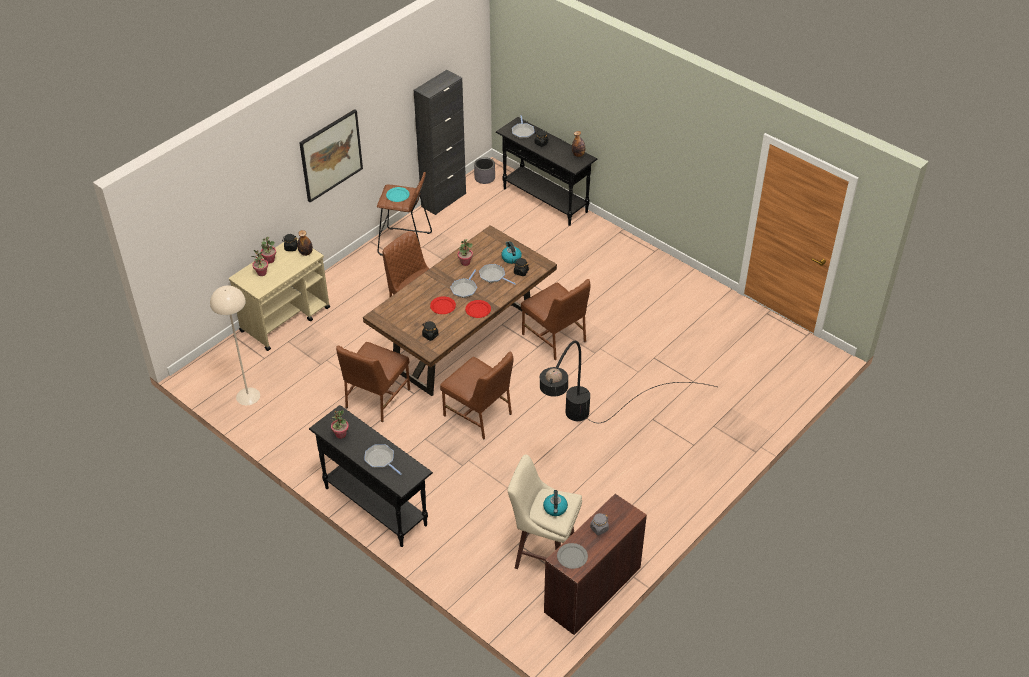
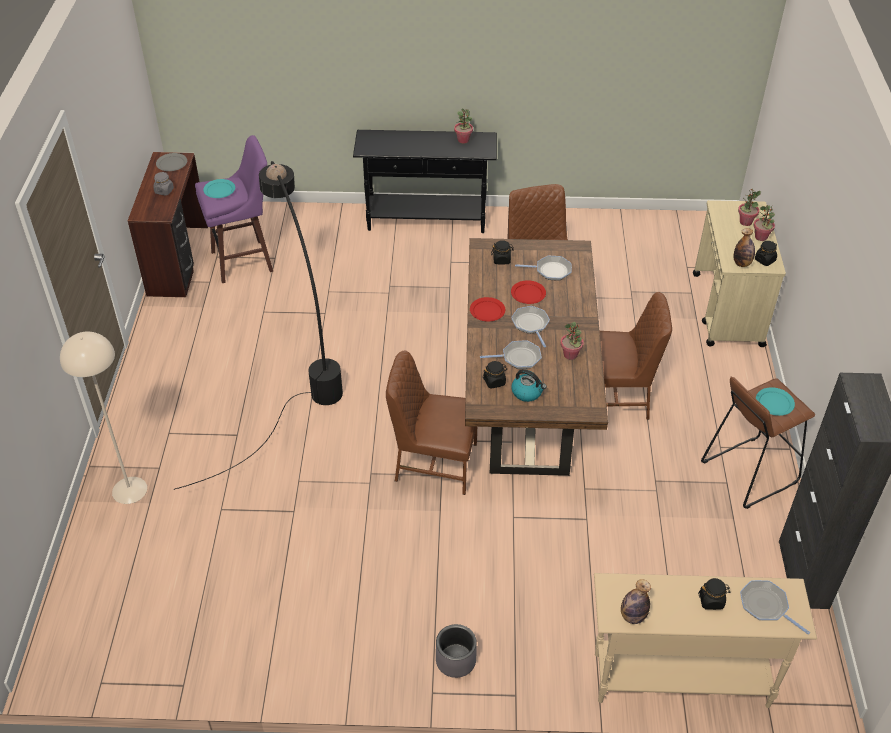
camera: 140 degrees right, 0 degrees up
beige floor lamp [210,286,260,405] -> beige floor lamp moved to [60,332,147,504]
picture [299,109,363,202] -> none
frying pan [364,444,402,475] -> frying pan moved to [515,256,572,280]
brown chair [440,352,514,439] -> none
grey planter [474,157,495,184] -> grey planter moved to [436,624,477,678]
black console table [496,117,597,226] -> beige console table [594,573,817,708]
beige stool [508,454,582,569] -> purple stool [195,135,273,283]
kettle [543,490,568,516] -> turquoise plate [203,179,235,198]

